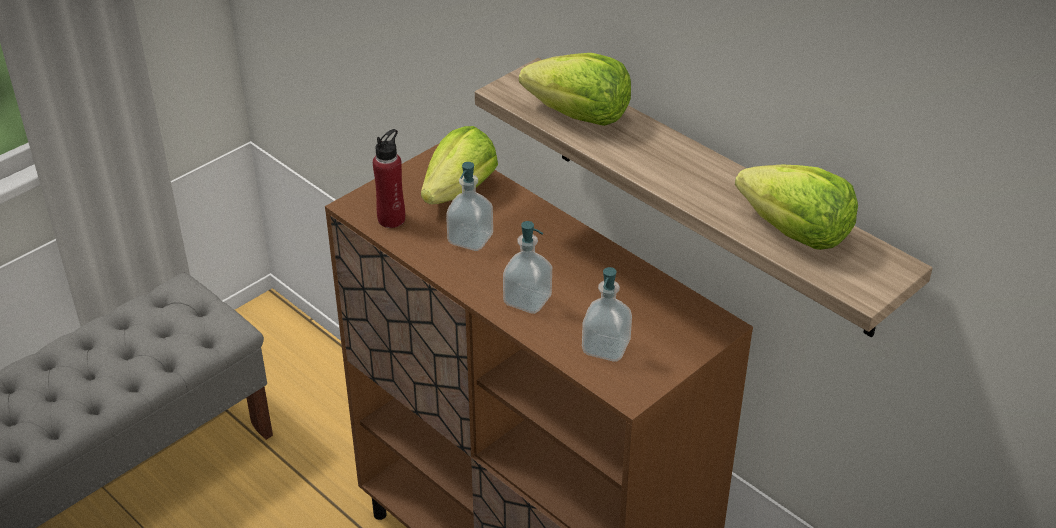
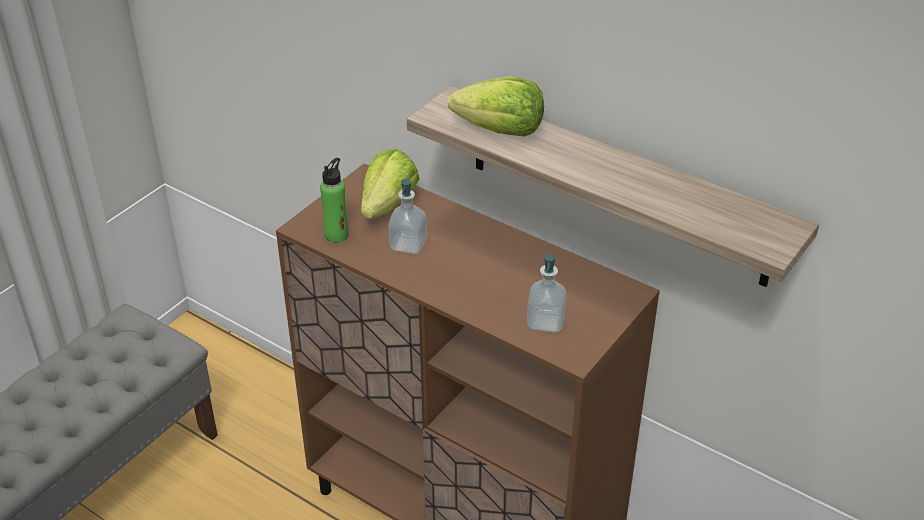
camera: 10 degrees left, 0 degrees up
red bottle [373,129,405,228] -> green bottle [320,158,348,243]
soap dispenser [503,221,552,314] -> none
lettuce [735,165,858,250] -> none

